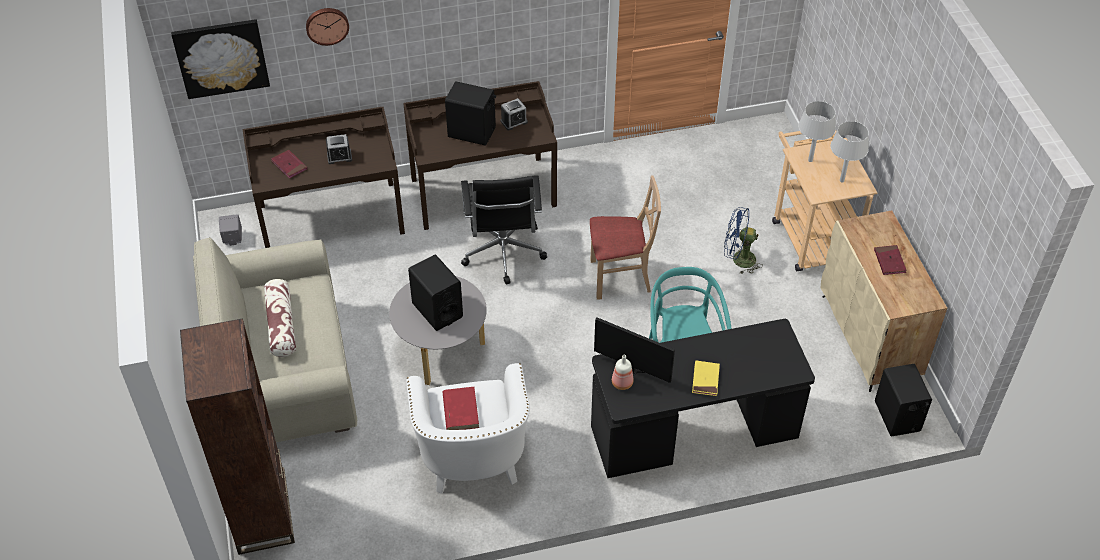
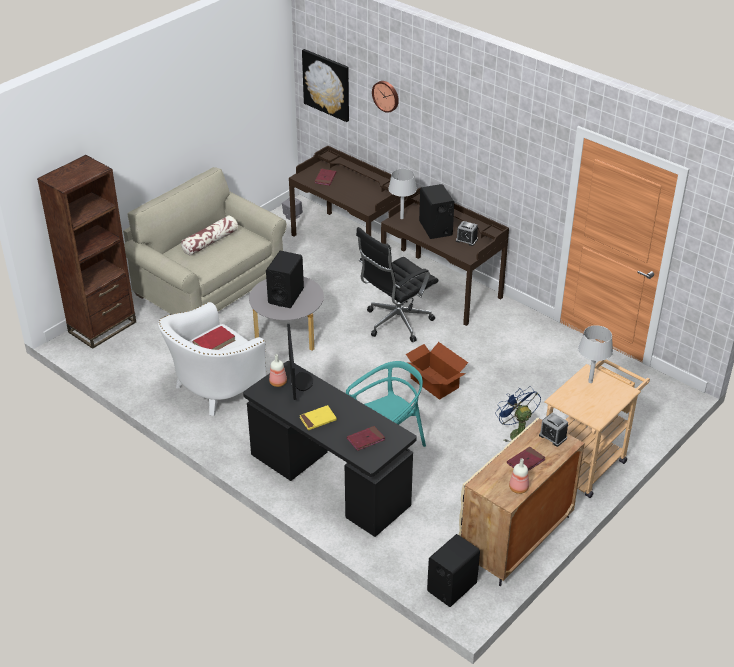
camera: 55 degrees right, 10 degrees down
alarm clock [326,134,352,164] -> alarm clock moved to [539,413,568,447]
beige chair [590,176,661,300] -> cardboard box [406,342,468,400]
grey table lamp [830,121,869,182] -> grey table lamp moved to [388,169,417,219]
none -> red book [347,426,385,451]
none -> bottle [509,458,529,494]

